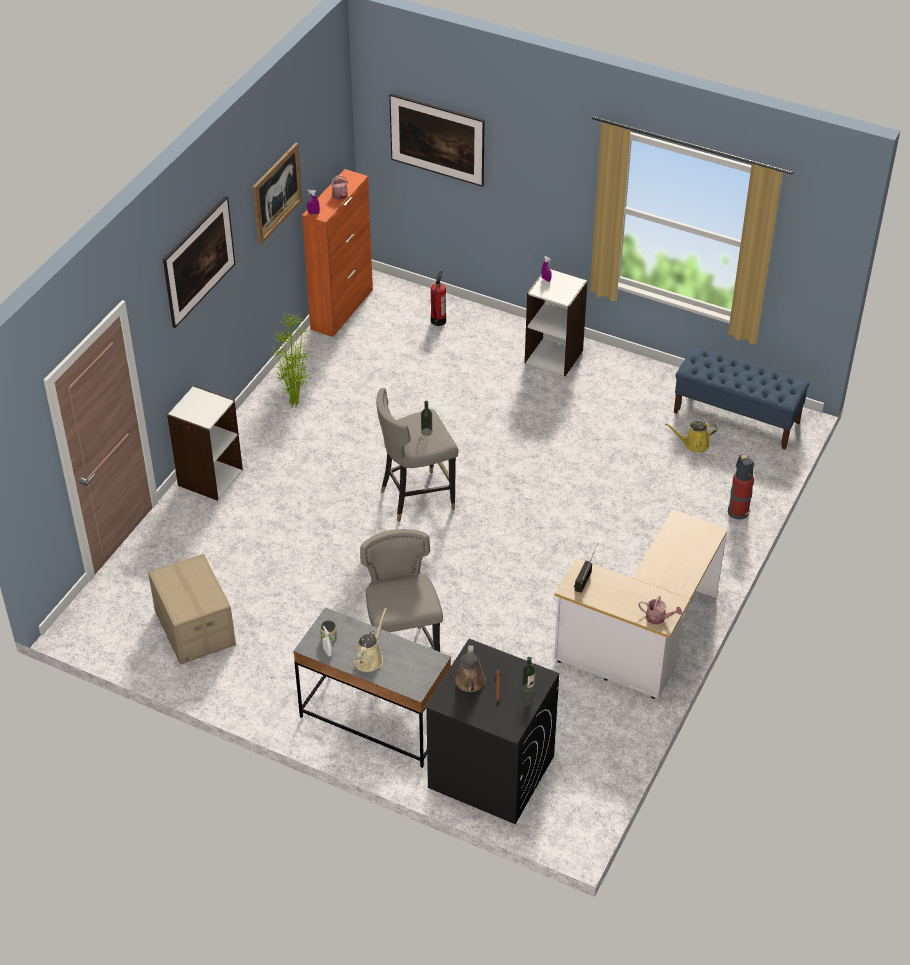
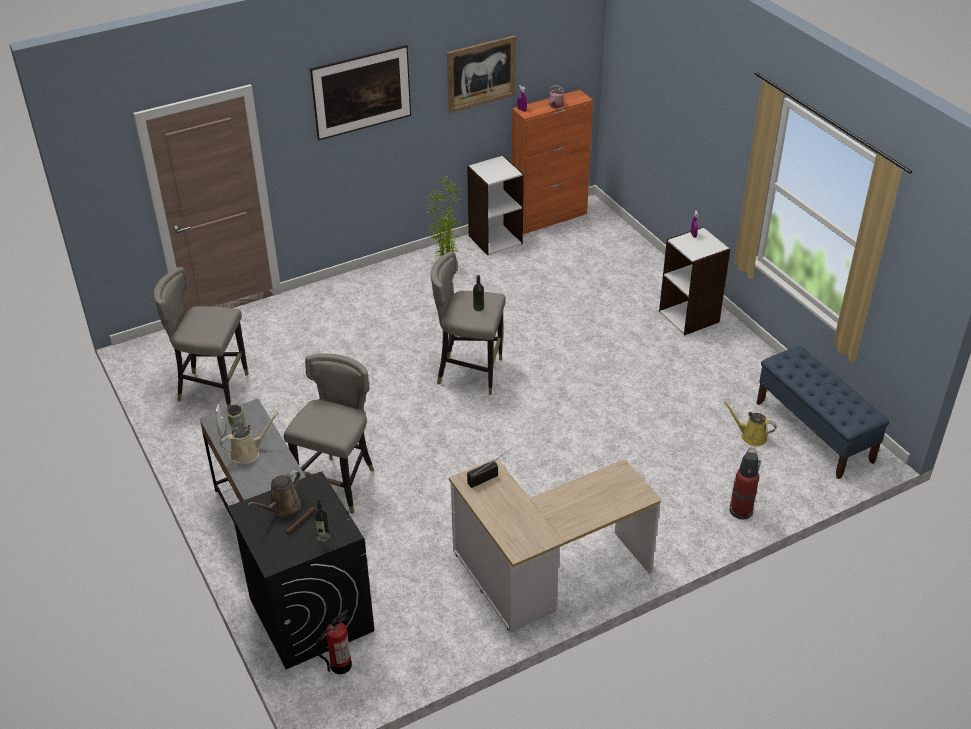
camera: 35 degrees right, 5 degrees down
cardboard box [148,554,236,664] -> grey stool [154,267,248,408]
white bookcase [167,385,243,501] -> white bookcase moved to [467,155,524,255]
picture [389,93,485,187] -> none
fire extinguisher [431,271,446,326] -> fire extinguisher moved to [315,609,352,674]
watering can [638,596,682,625] -> none

